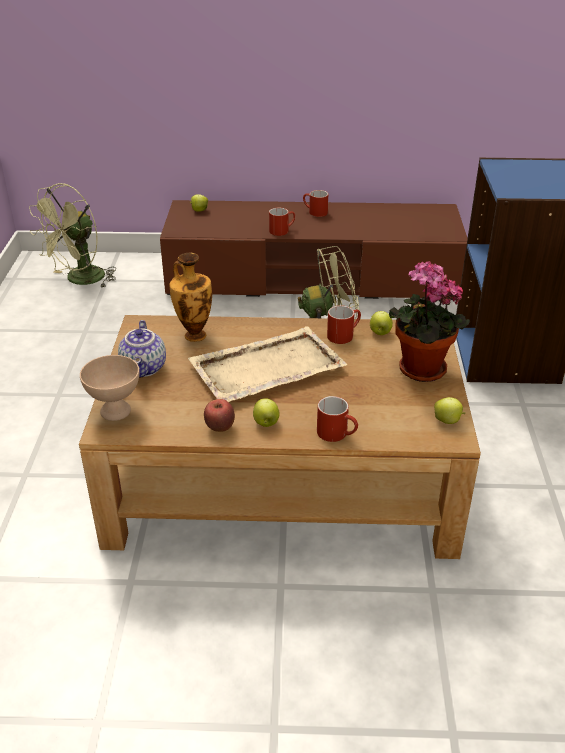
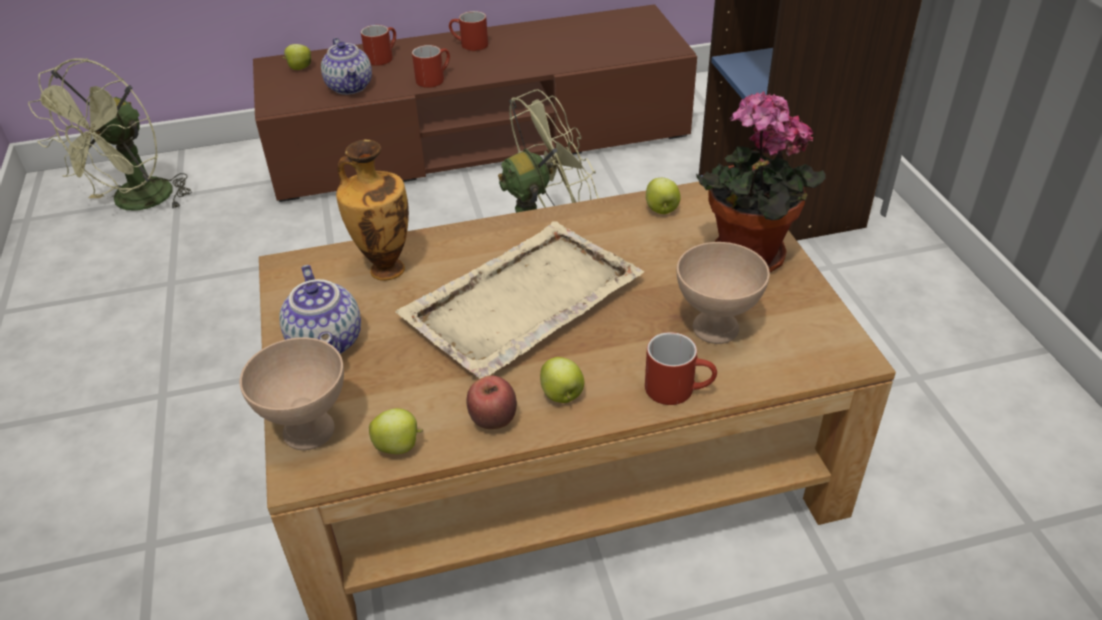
camera: 15 degrees left, 5 degrees up
red mug [327,305,361,344] -> red mug moved to [361,25,396,66]
apple [434,397,465,424] -> apple moved to [369,408,423,454]
none -> teapot [321,38,372,95]
none -> beige bowl [677,242,770,344]

